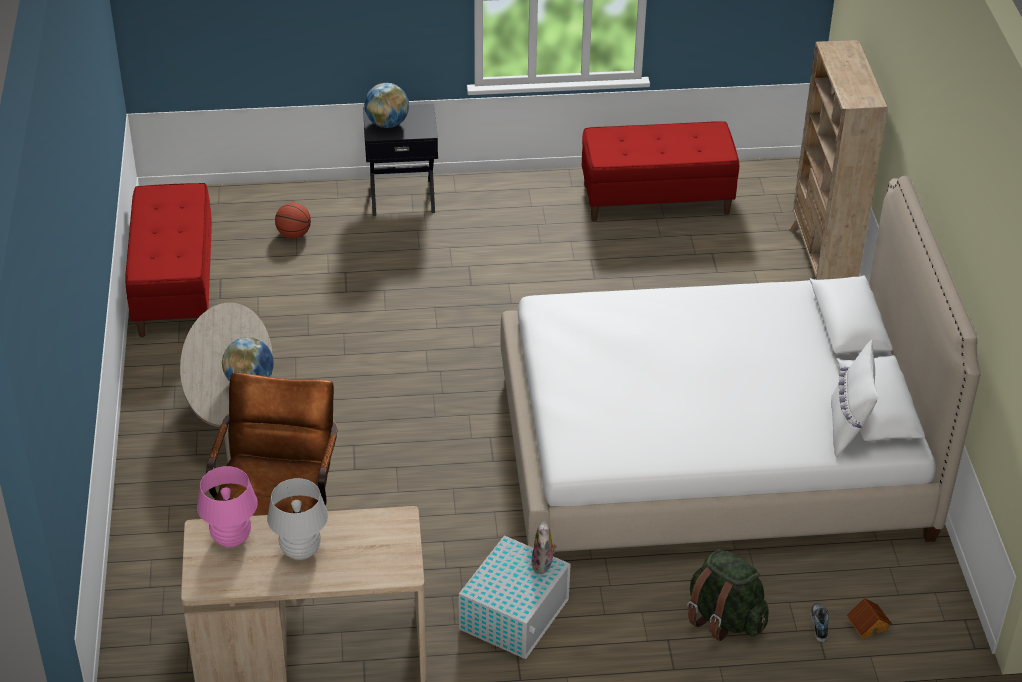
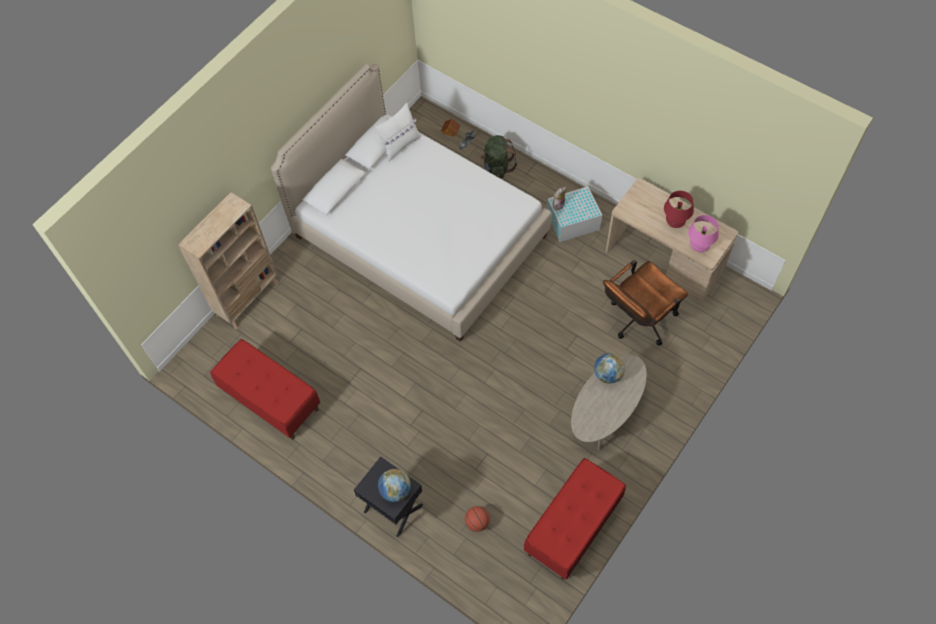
camera: 135 degrees left, 20 degrees up
white table lamp [267,478,328,560] -> red table lamp [664,191,694,228]

